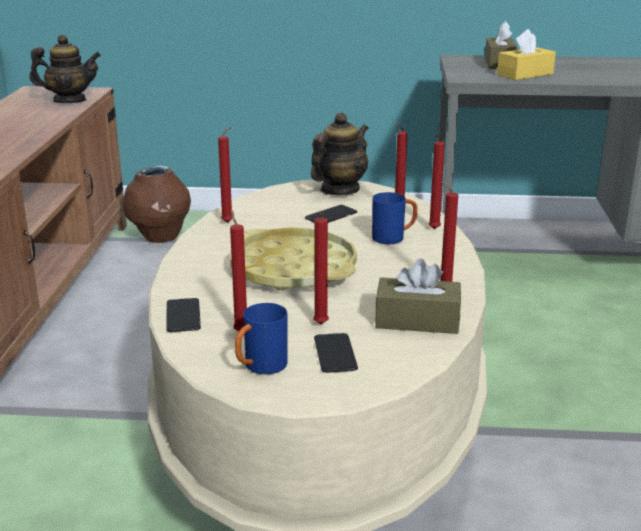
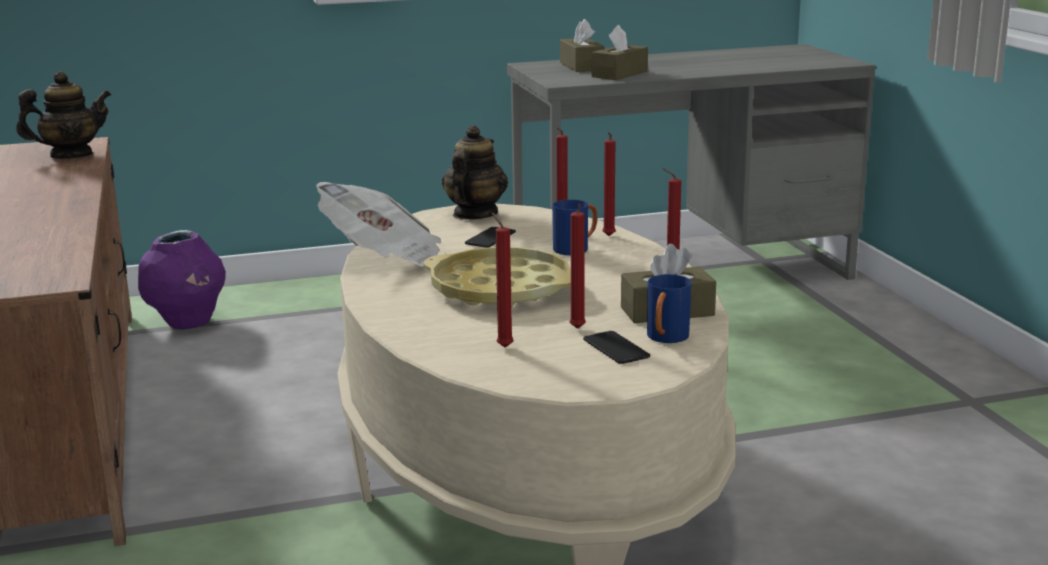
camera: 20 degrees left, 5 degrees down
brown vase [123,166,191,243] -> purple vase [138,230,226,329]
phone [166,298,201,332] -> none
red candle [218,126,232,223] -> newspaper [316,182,442,267]
blue mug [235,303,288,374] -> blue mug moved to [647,274,692,343]
yellow tissue box [497,29,556,80] -> brown tissue box [592,25,648,80]

